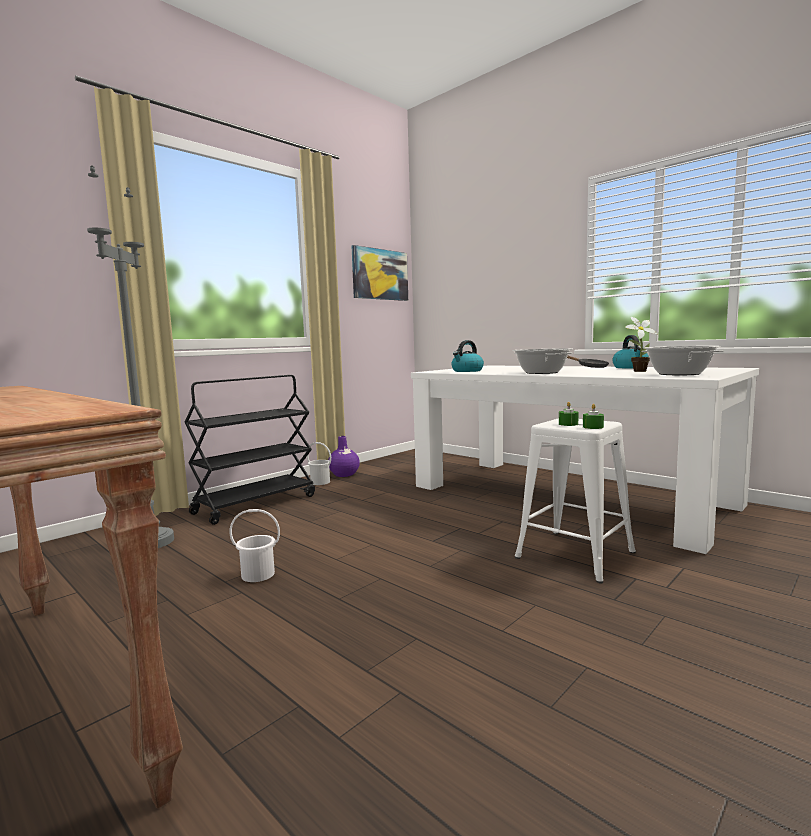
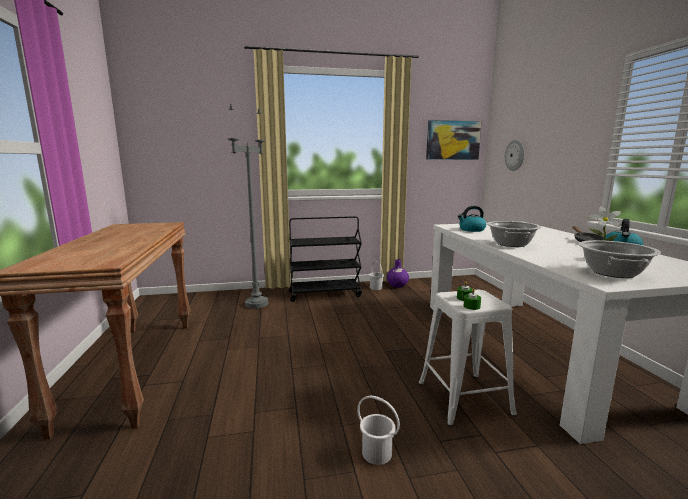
camera: 35 degrees right, 5 degrees up
white bucket [229,509,280,582] -> white bucket moved to [357,396,400,465]
none -> wall clock [505,140,524,171]

